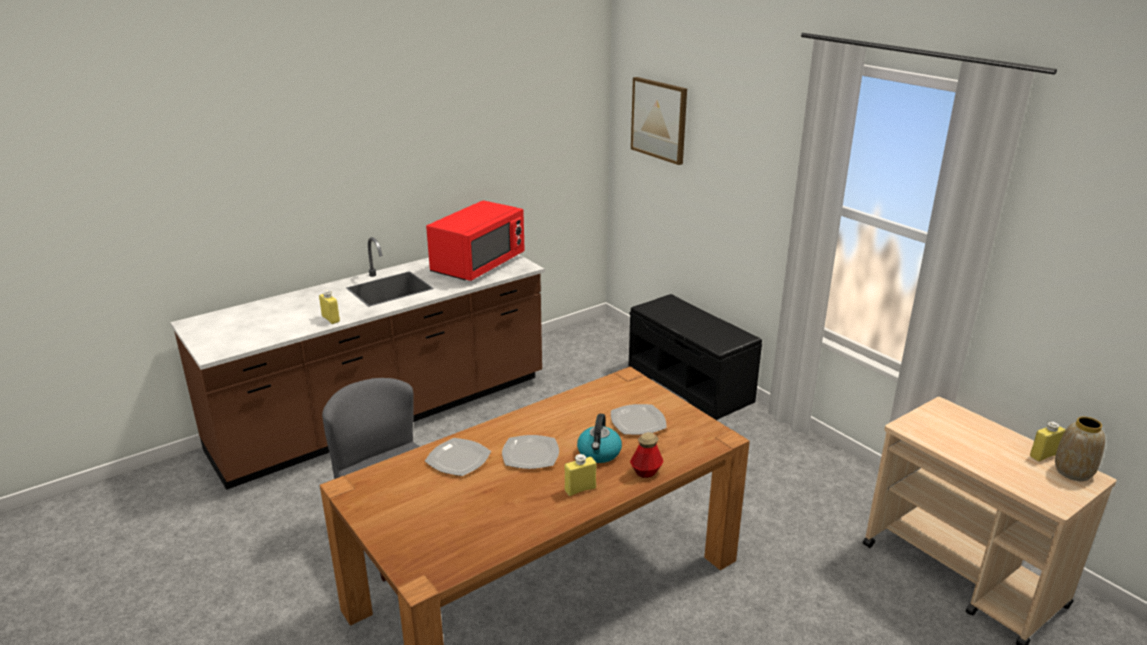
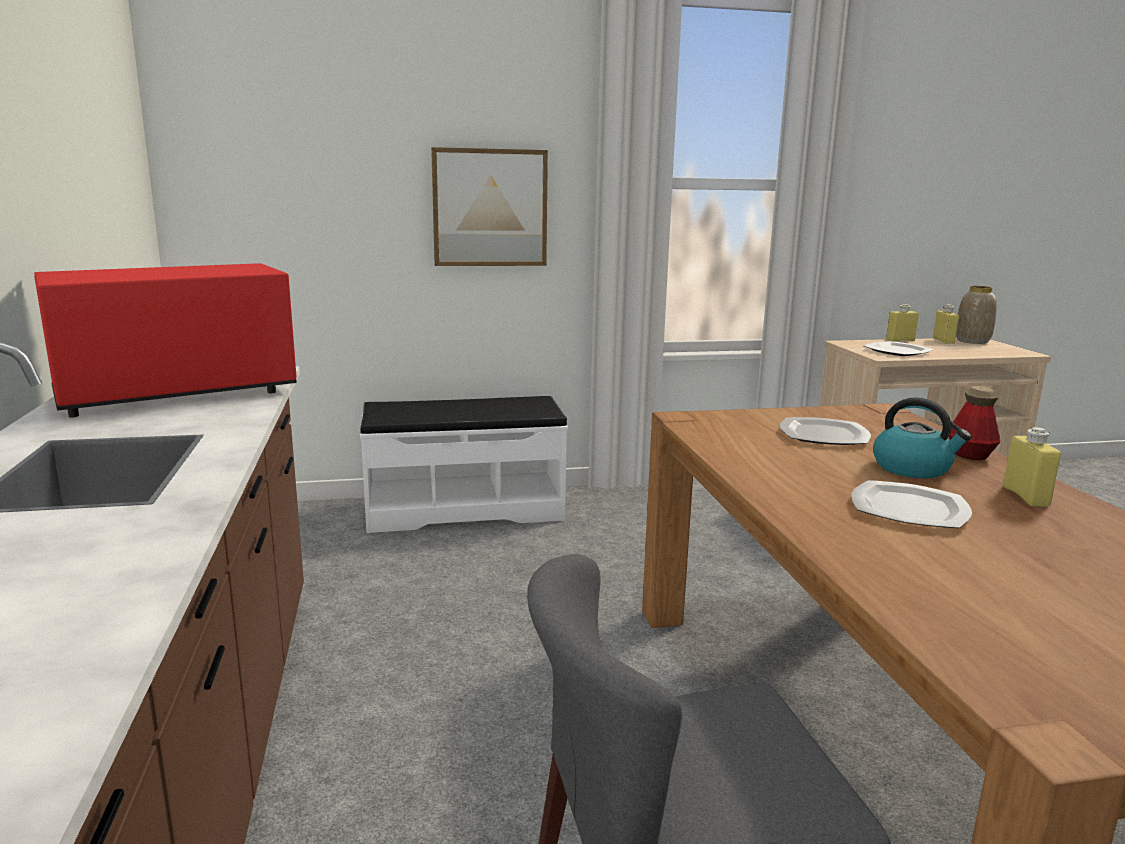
camera: 65 degrees left, 10 degrees down
yellow bottle [319,290,340,324] -> yellow bottle moved to [886,304,919,342]
plate [425,438,491,476] -> plate moved to [863,341,934,356]
red microwave [426,200,525,281] -> red microwave turned 90 degrees counterclockwise [34,263,297,417]
black bench [628,294,762,420] -> white bench [360,396,568,533]
picture [631,77,687,165] -> picture moved to [431,147,548,266]

